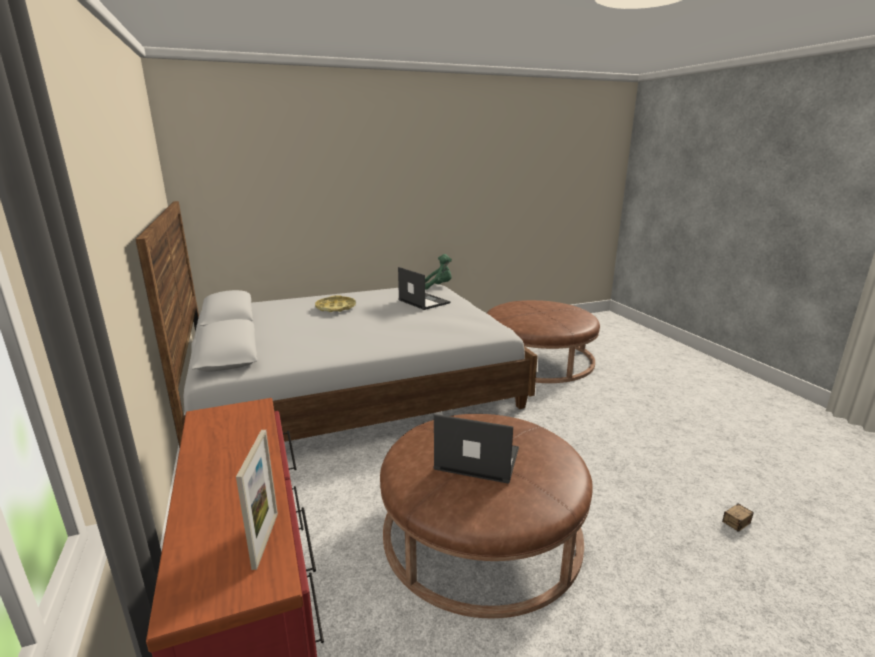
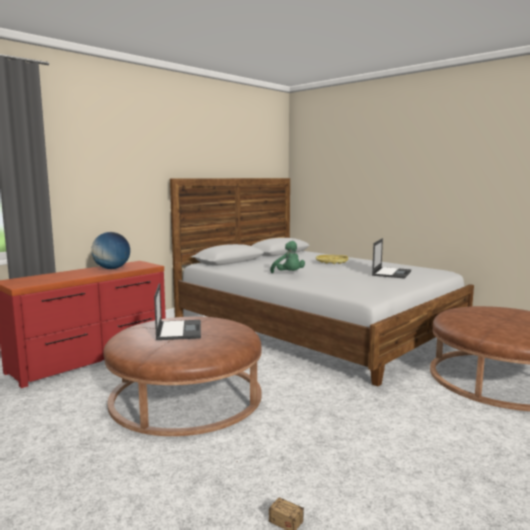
camera: 65 degrees right, 10 degrees down
picture frame [236,430,278,570] -> none
green plush toy [425,254,452,290] -> green plush toy moved to [270,241,305,273]
none -> globe [91,232,130,269]

